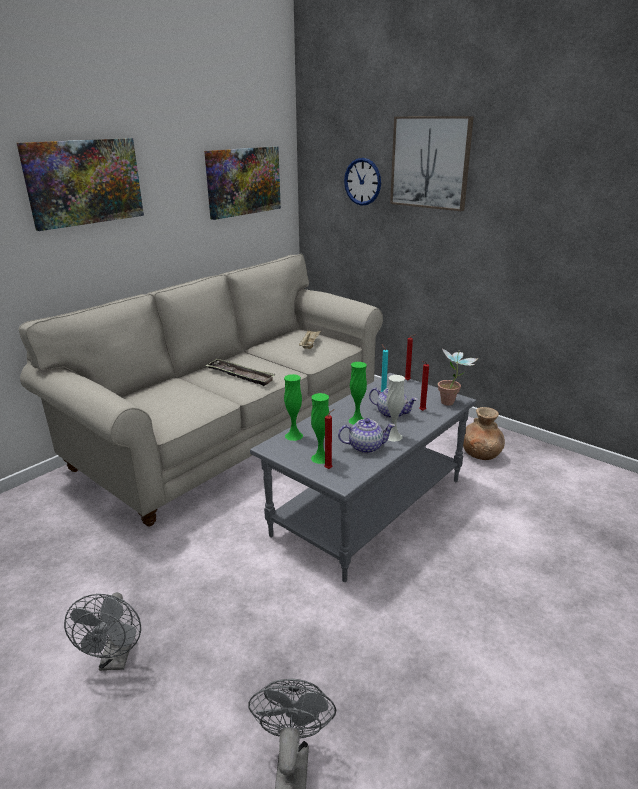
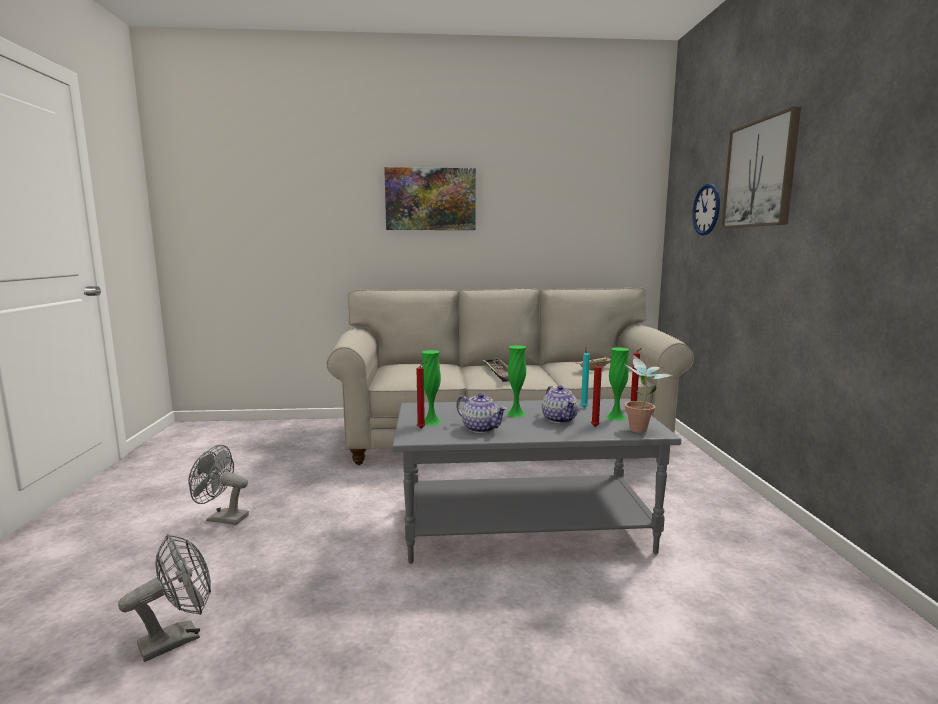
camera: 45 degrees right, 15 degrees down
grey fan [64,592,141,671] -> grey fan turned 60 degrees clockwise [188,445,249,525]
picture [204,146,281,220] -> none
green vase [284,374,303,441] -> green vase moved to [606,348,629,421]
white vase [386,375,405,442] -> none
brown vase [463,407,505,460] -> none

